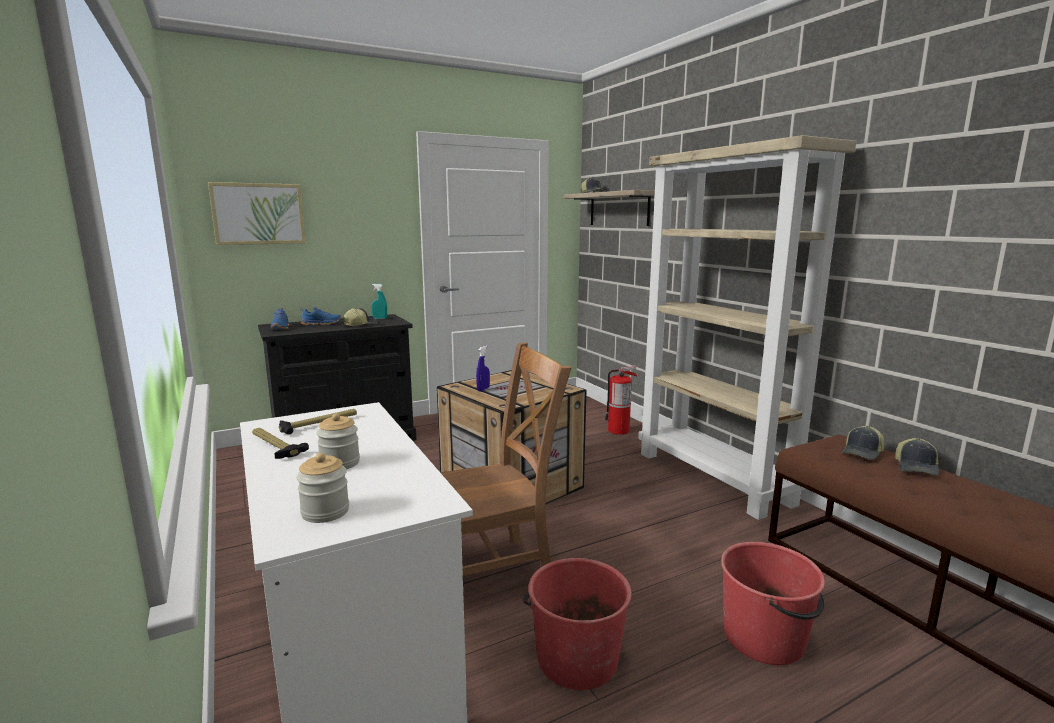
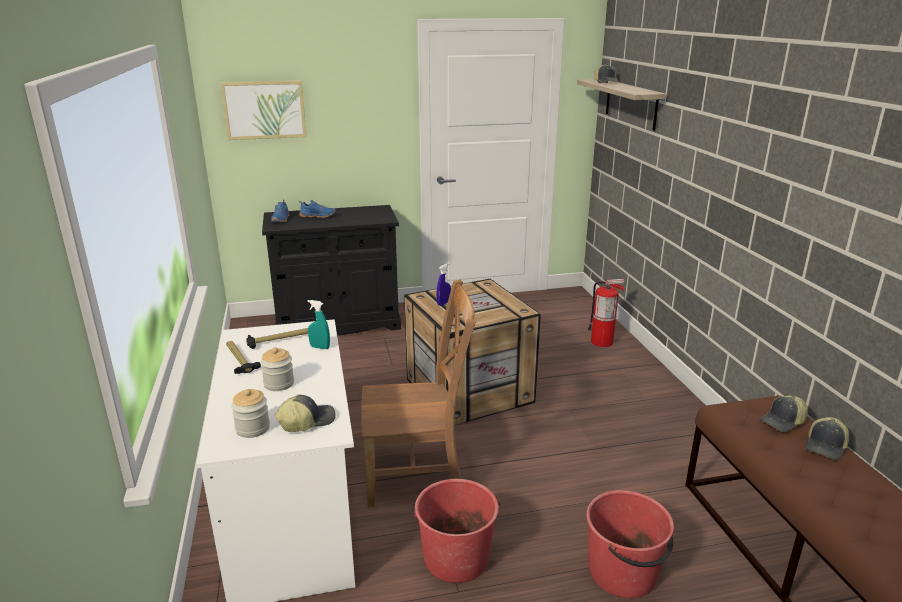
camera: 15 degrees right, 10 degrees up
cap [343,308,378,326] -> cap moved to [275,395,336,432]
turquoise spray bottle [372,284,387,319] -> turquoise spray bottle moved to [308,300,330,349]
beige bookcase [638,135,857,520] -> none

